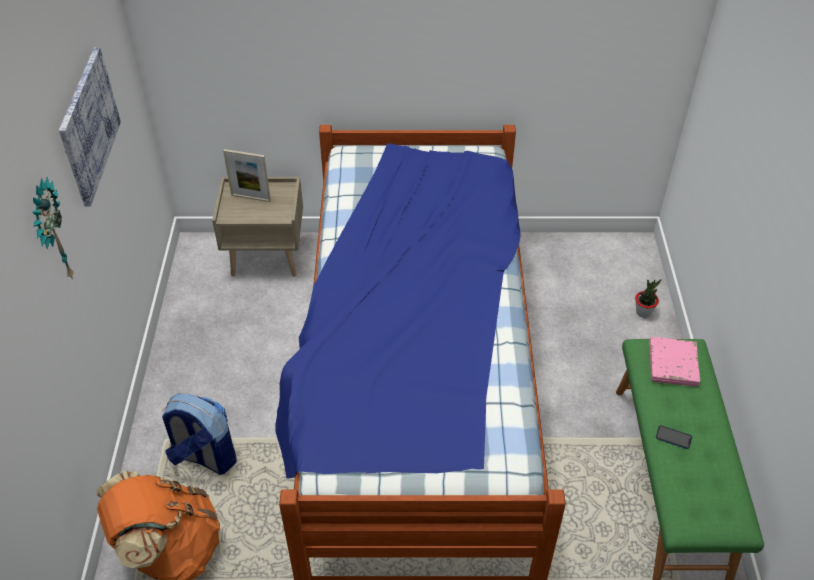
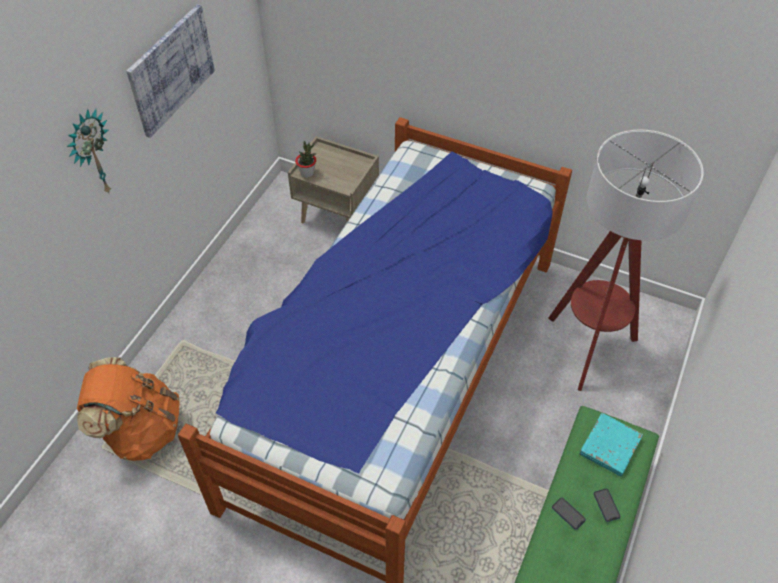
camera: 25 degrees right, 5 degrees up
backpack [162,393,237,475] -> none
picture frame [223,149,271,202] -> none
potted plant [635,279,661,318] -> potted plant moved to [295,141,316,178]
pink book [649,337,700,387] -> turquoise book [580,413,643,476]
none -> floor lamp [548,130,704,391]
none -> phone [594,489,620,522]

